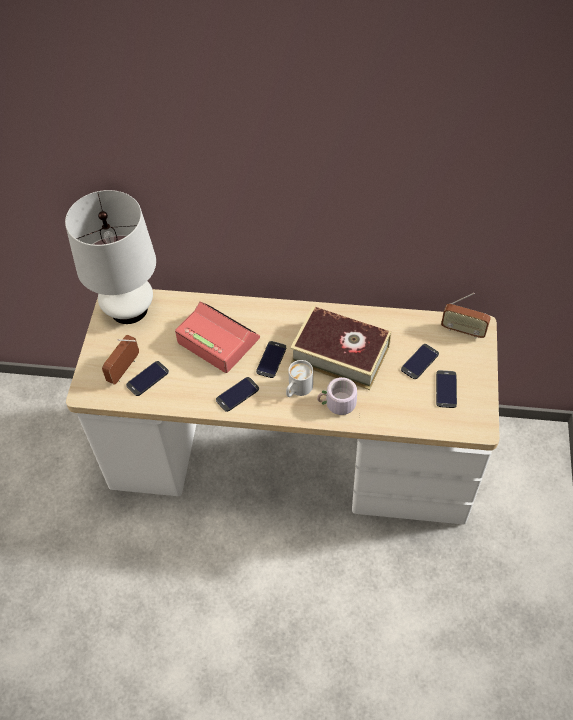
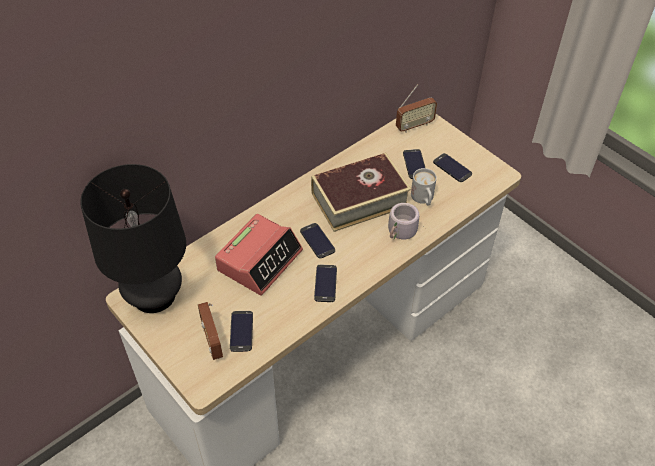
camera: 50 degrees left, 5 degrees down
white table lamp [65,190,156,324] -> black table lamp [80,164,186,313]
alarm clock [175,302,260,373] -> alarm clock turned 135 degrees clockwise [215,214,303,295]
white mug [286,360,313,397] -> white mug moved to [411,168,437,206]

